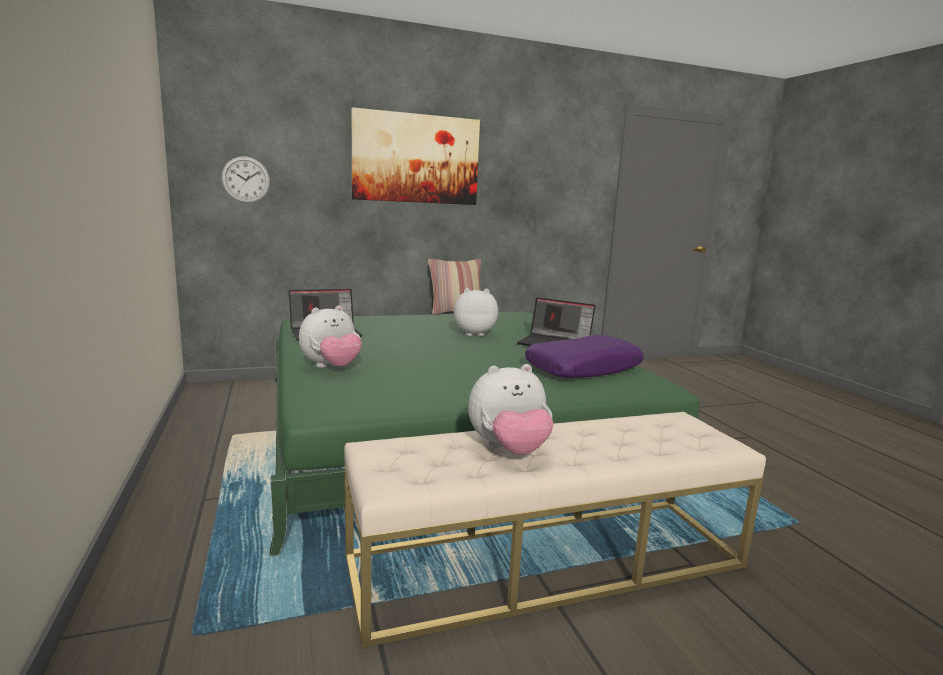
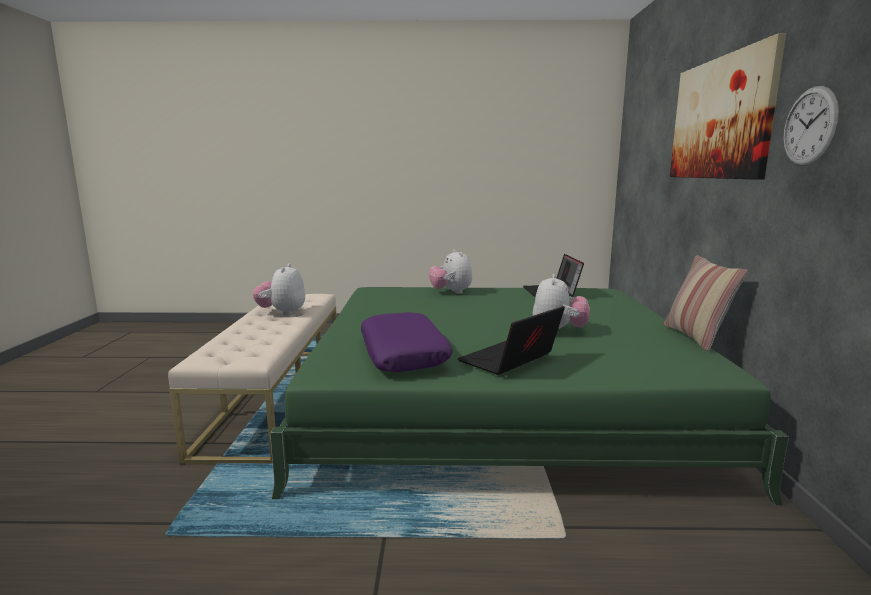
camera: 110 degrees right, 0 degrees up
wall clock [221,156,270,203] -> wall clock moved to [783,86,839,166]

